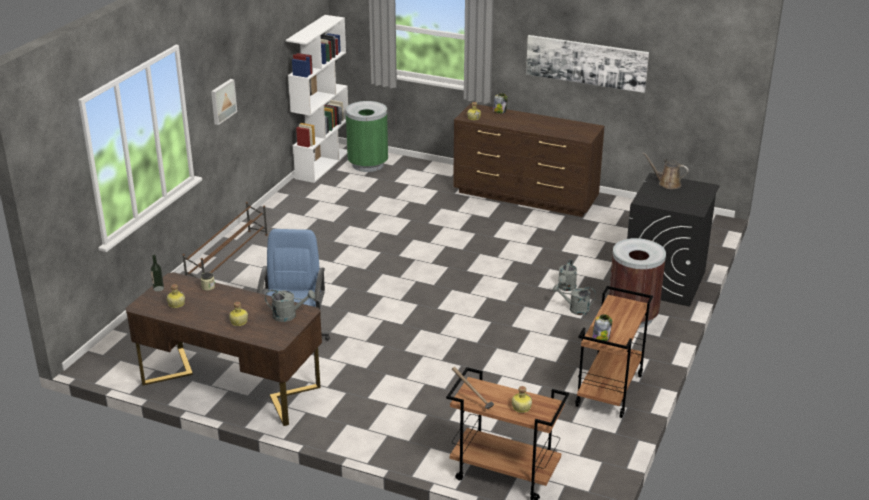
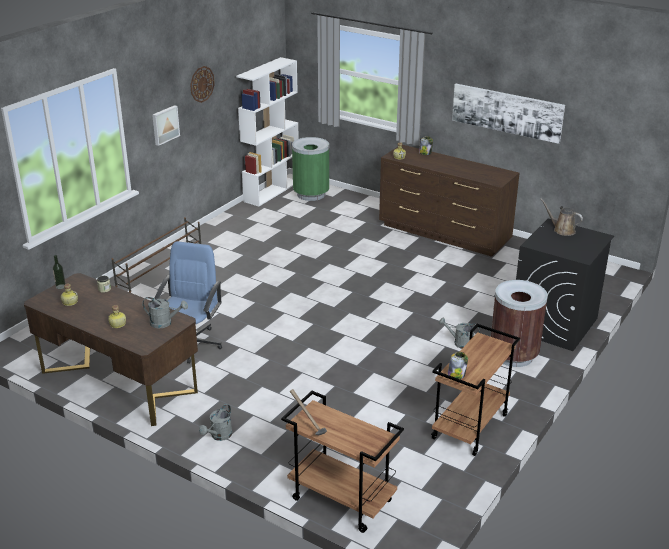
camera: 10 degrees right, 0 degrees up
bottle [512,386,532,413] -> none
grey watering can [558,259,577,291] -> grey watering can moved to [199,404,233,441]
none -> wall clock [190,66,215,103]

